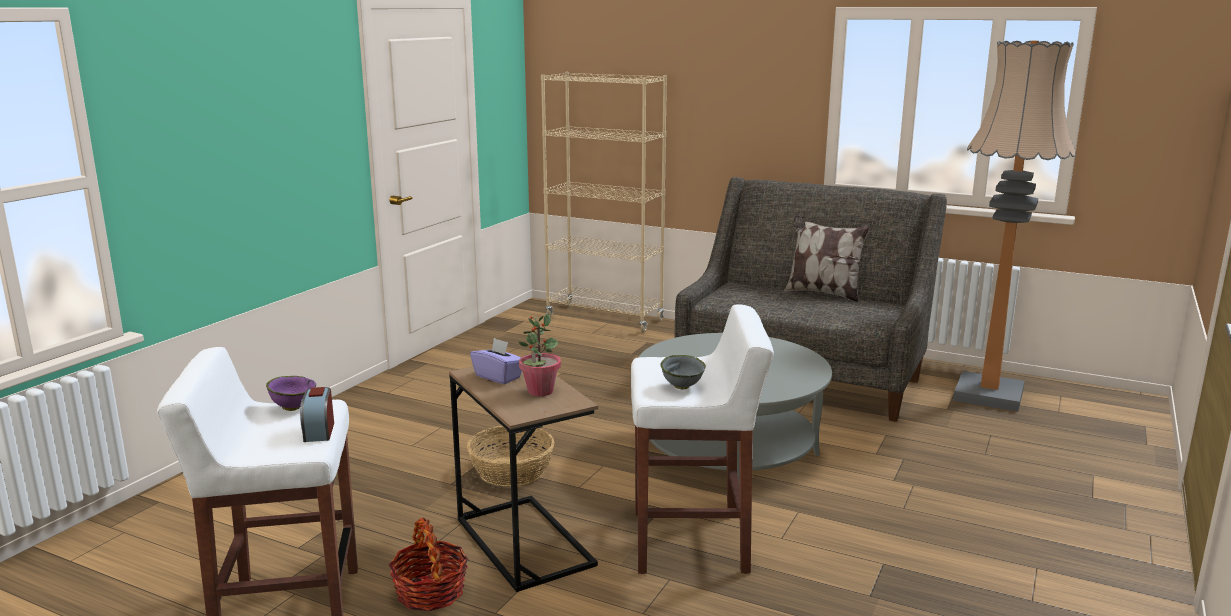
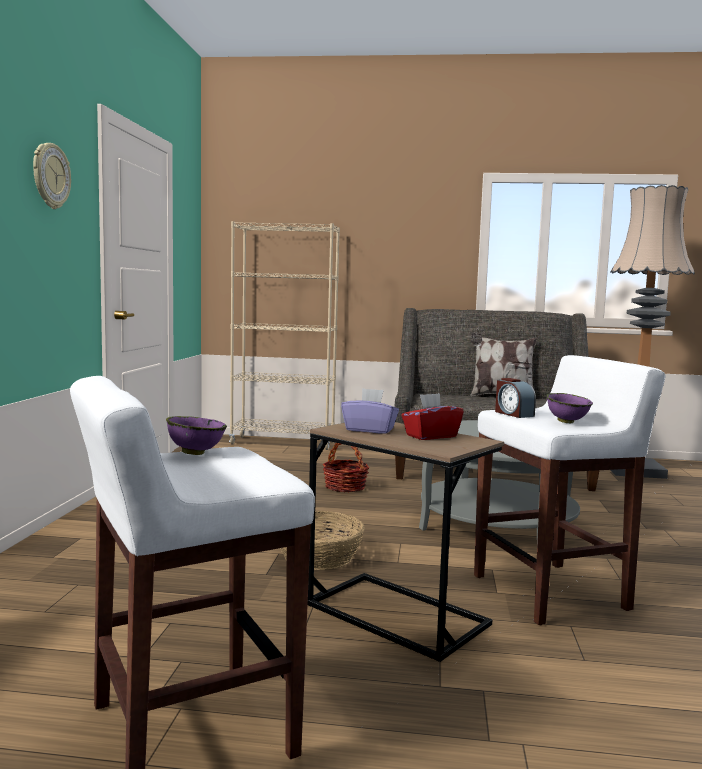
camera: 20 degrees left, 10 degrees down
alarm clock [300,387,334,442] -> alarm clock moved to [495,378,536,418]
basket [389,517,468,611] -> basket moved to [323,443,369,492]
potted plant [519,314,561,396] -> red tissue box [401,393,464,440]
grey bowl [661,355,706,389] -> purple bowl [547,393,593,423]
none -> wall clock [33,143,71,209]

